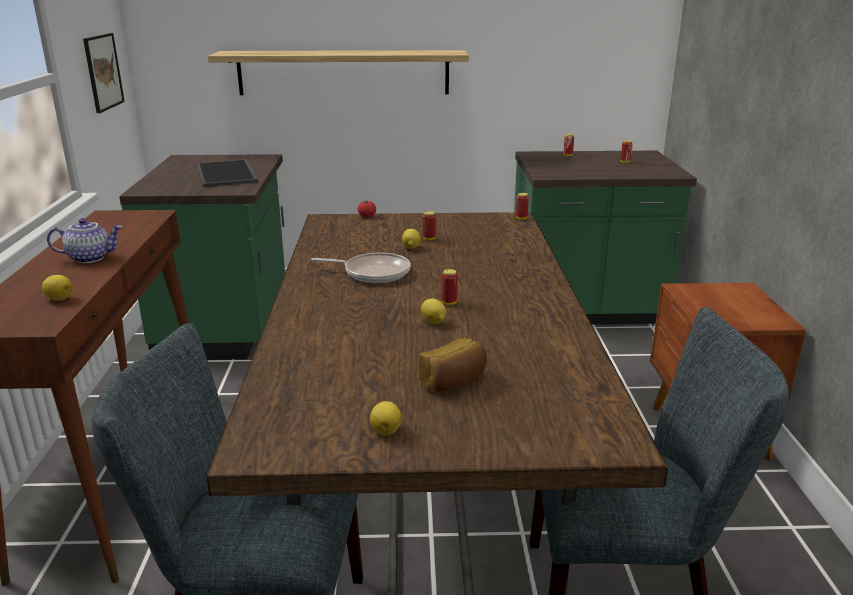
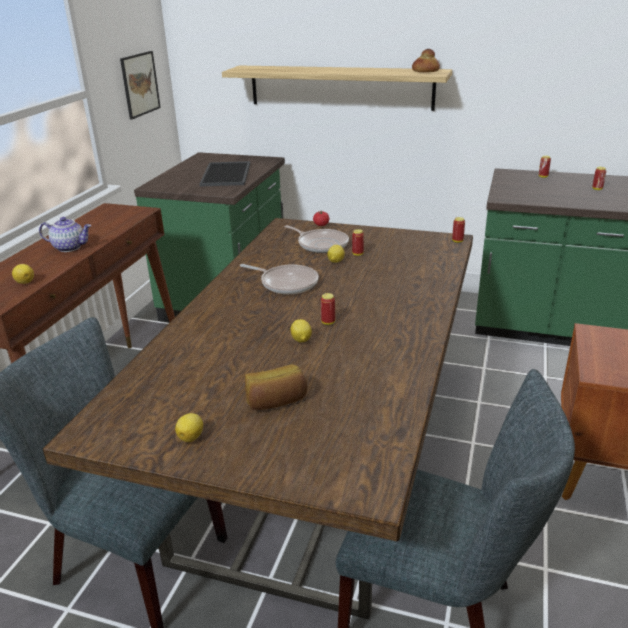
camera: 20 degrees right, 5 degrees up
none -> frying pan [284,225,349,253]
none -> bread [412,49,440,72]

